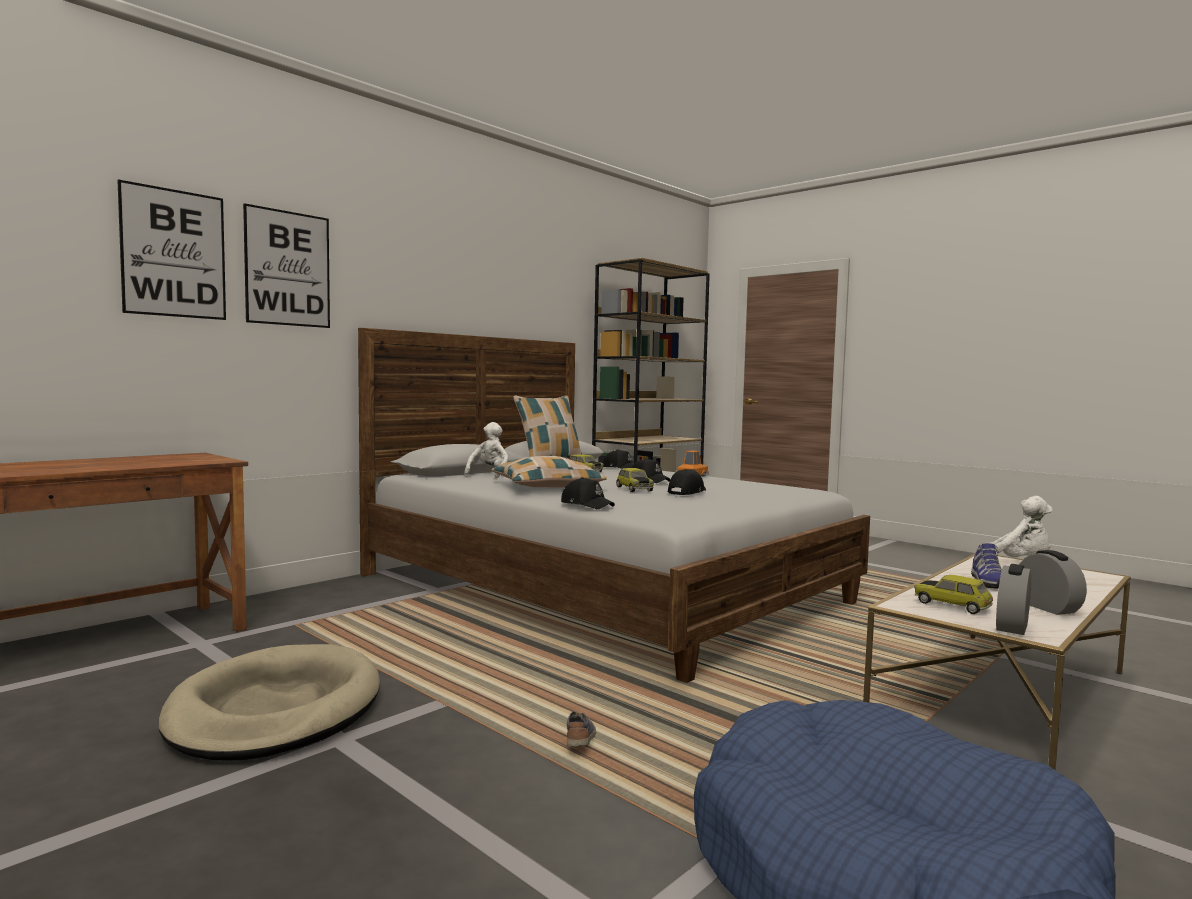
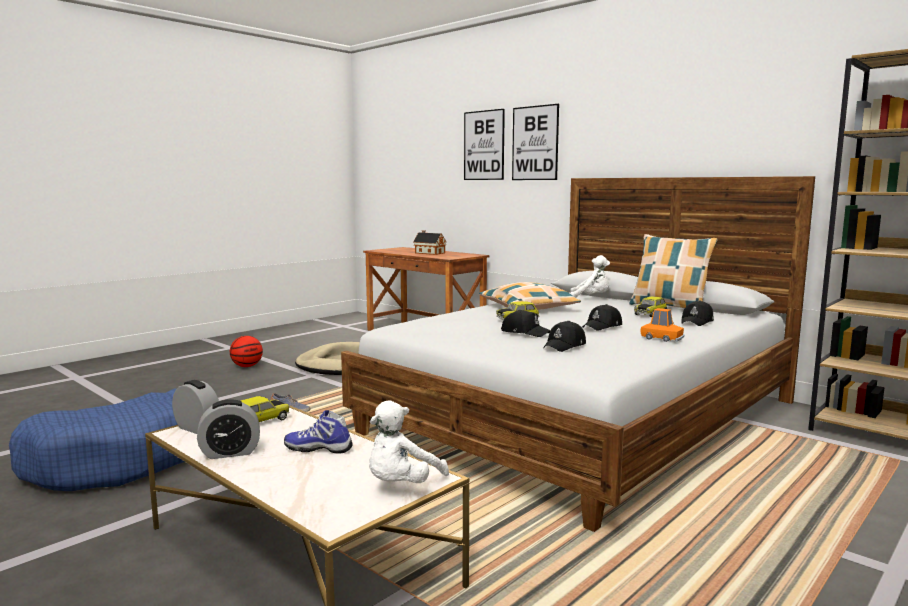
camera: 90 degrees right, 5 degrees up
black cap [561,477,615,509] -> black cap moved to [543,321,586,352]
none -> basketball [230,336,263,367]
none -> toy house [414,230,446,255]

